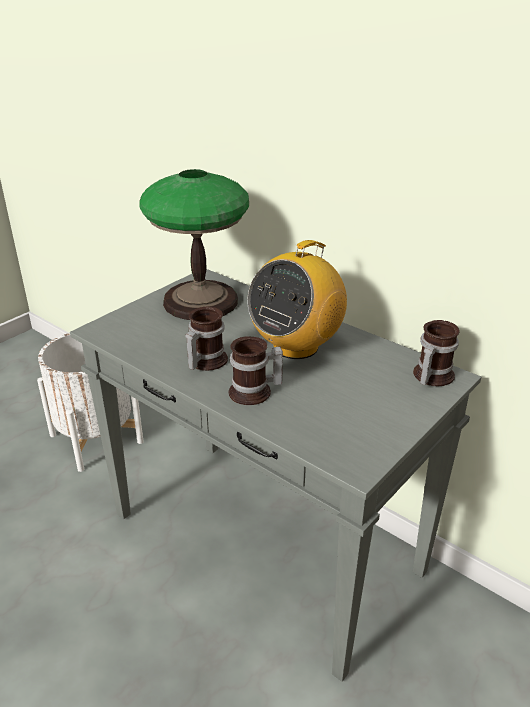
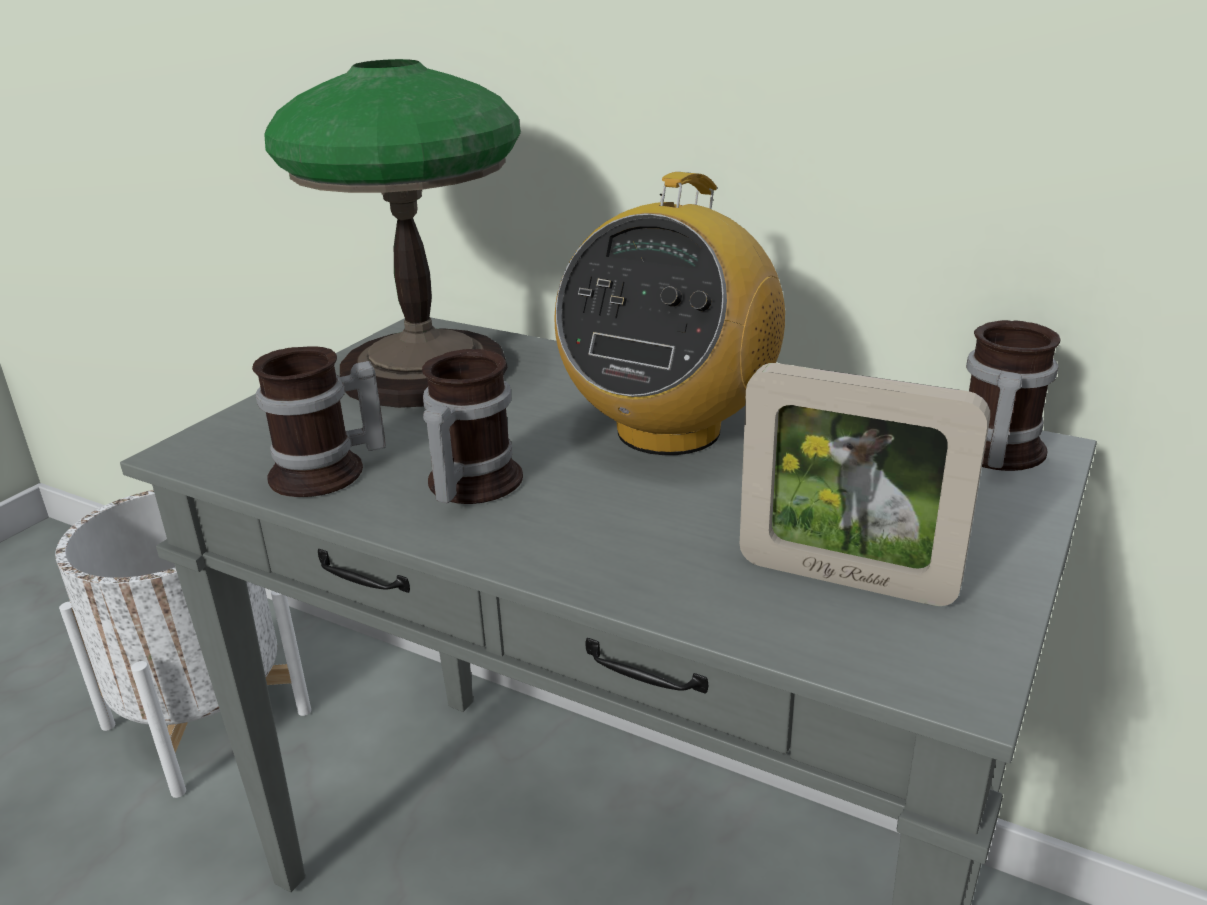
camera: 10 degrees left, 5 degrees down
mug [229,336,283,405] -> mug moved to [252,346,386,497]
none -> picture frame [740,363,990,606]

